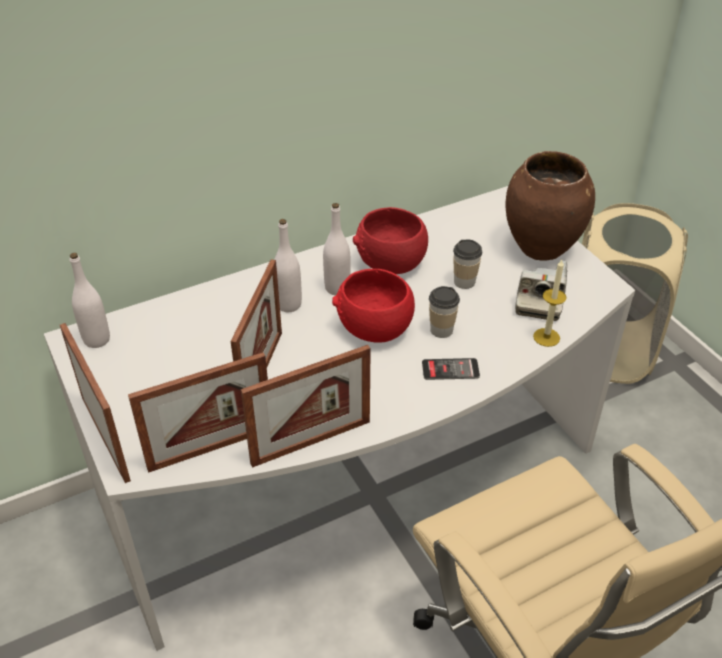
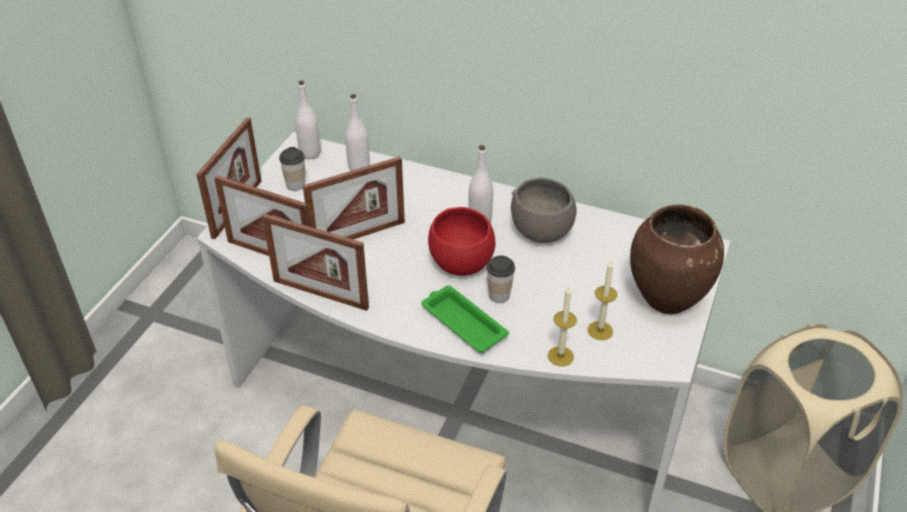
camera: 50 degrees right, 0 degrees up
white bottle [274,219,302,312] -> white bottle moved to [345,94,370,171]
red bowl [353,207,428,274] -> grey bowl [511,177,577,243]
phone [422,358,480,380] -> green tray [421,285,509,353]
cup [453,240,482,289] -> cup moved to [279,147,305,191]
camera [515,260,568,321] -> candle [588,261,617,340]

